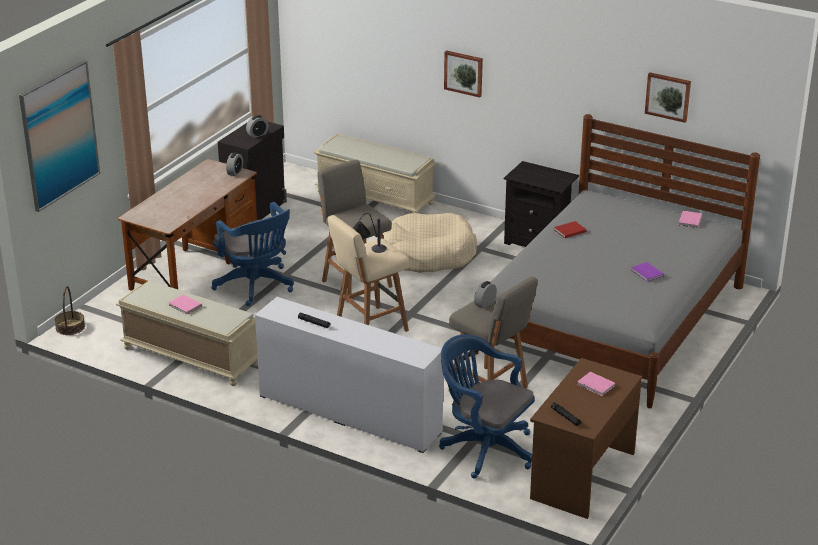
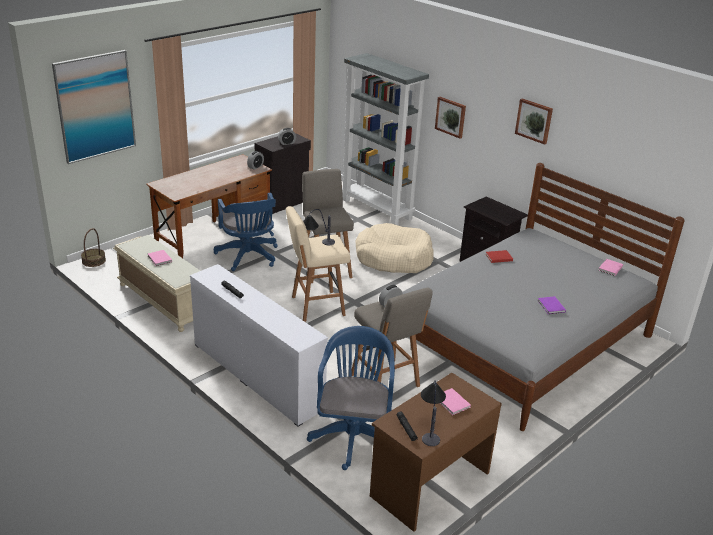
camera: 15 degrees right, 0 degrees up
beige bench [314,134,436,213] -> grey bookcase [342,53,429,225]
blue office chair [439,334,535,479] -> blue office chair turned 45 degrees clockwise [307,326,395,470]
picture [645,72,691,123] -> picture moved to [515,98,553,145]
none -> table lamp [421,380,446,446]

